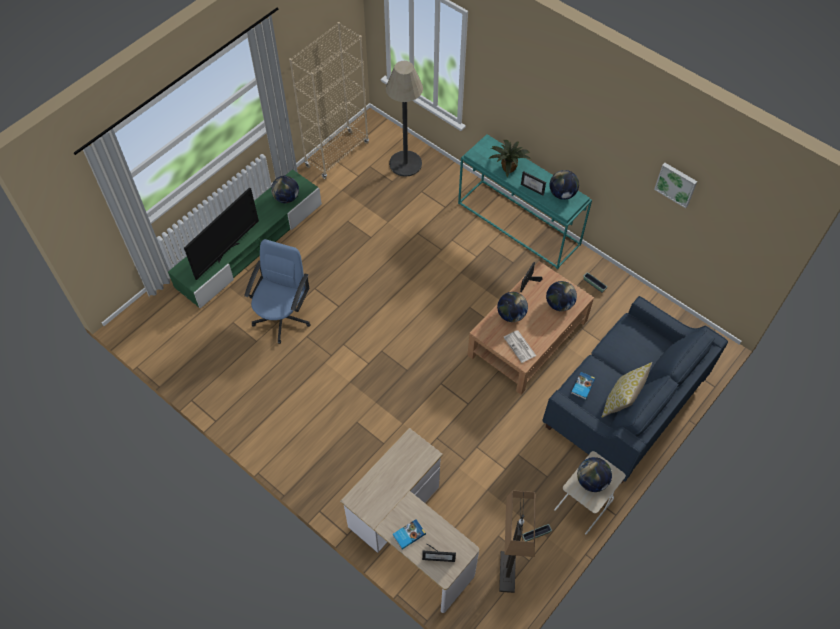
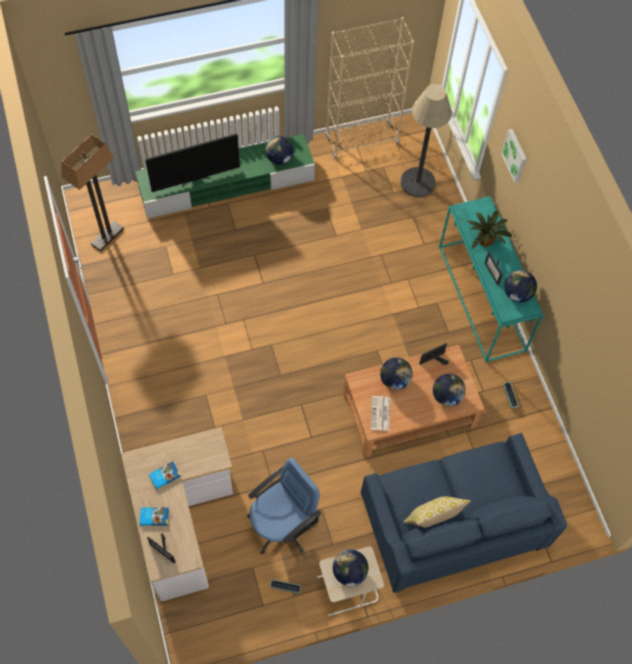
camera: 30 degrees right, 5 degrees up
blue office chair [244,239,310,344] -> blue office chair moved to [247,458,321,554]
floor lamp [499,490,536,593] -> floor lamp moved to [61,134,124,252]
book [571,372,595,400] -> book moved to [149,461,181,490]
picture [654,163,697,208] -> picture moved to [501,129,527,183]

